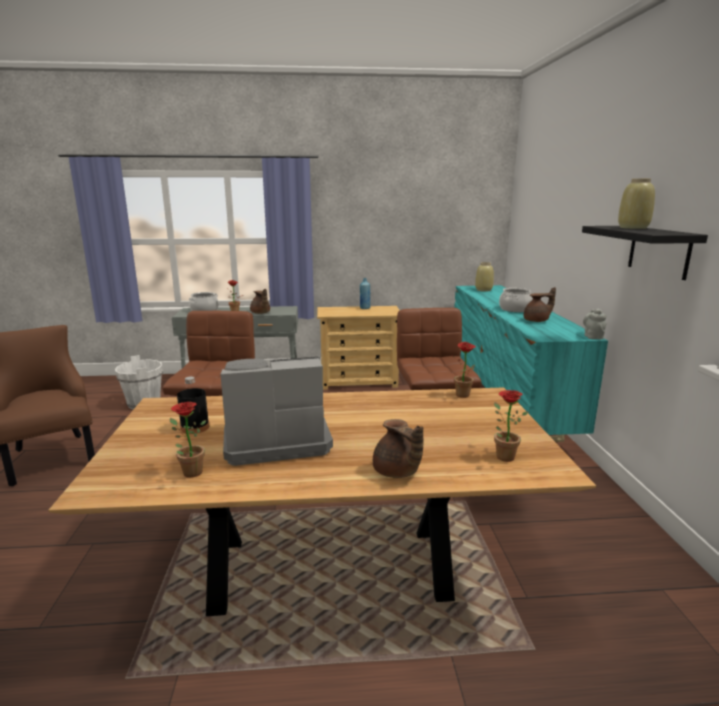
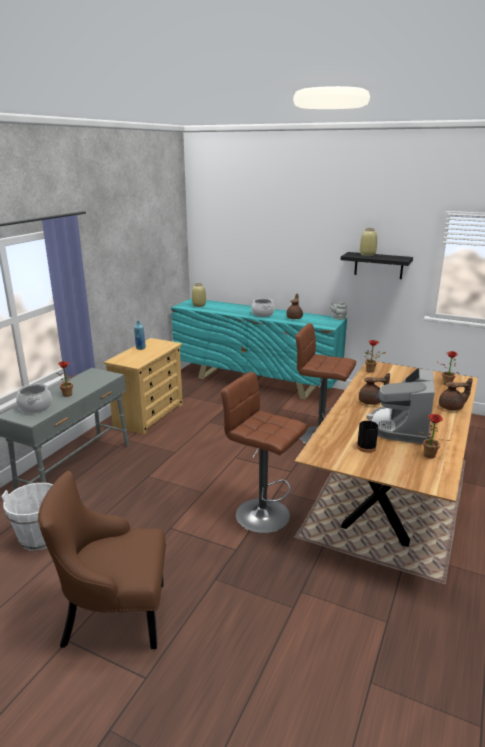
camera: 60 degrees left, 5 degrees up
brown teapot [250,289,270,314] -> brown teapot moved to [359,373,390,405]

